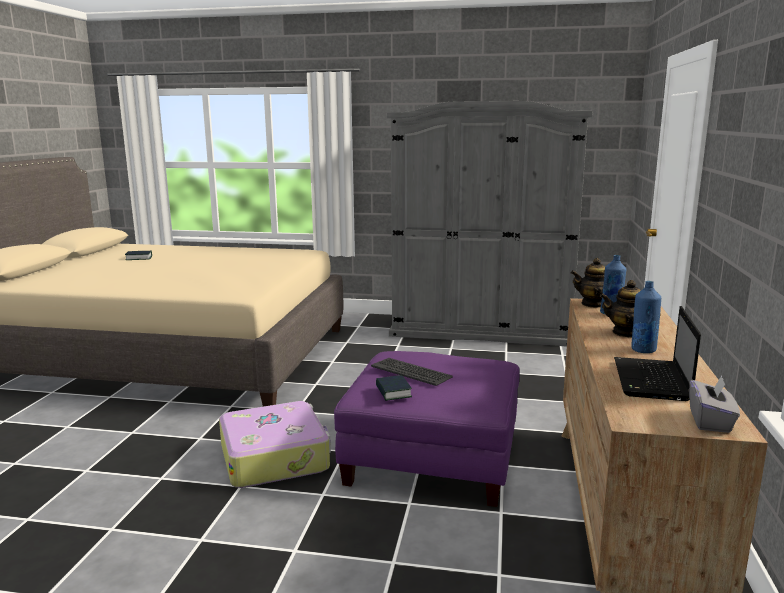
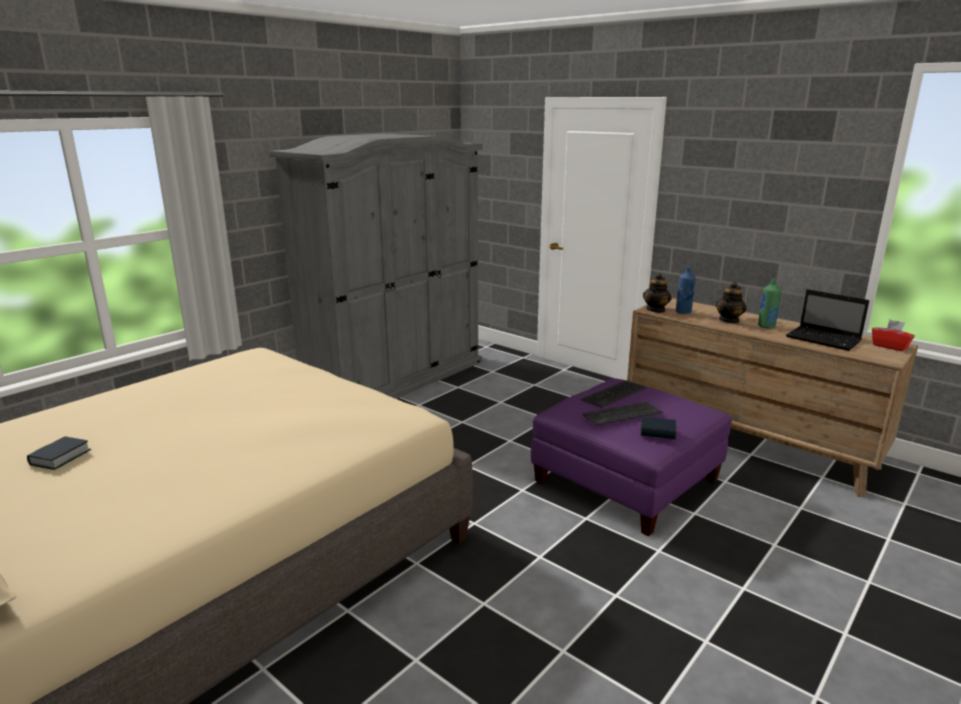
camera: 60 degrees left, 5 degrees up
suitcase [219,401,331,488] -> none
blue bottle [631,281,661,353] -> green bottle [758,279,781,329]
grey tissue box [689,376,740,433] -> red tissue box [872,319,915,351]
none -> keyboard [581,380,647,408]

